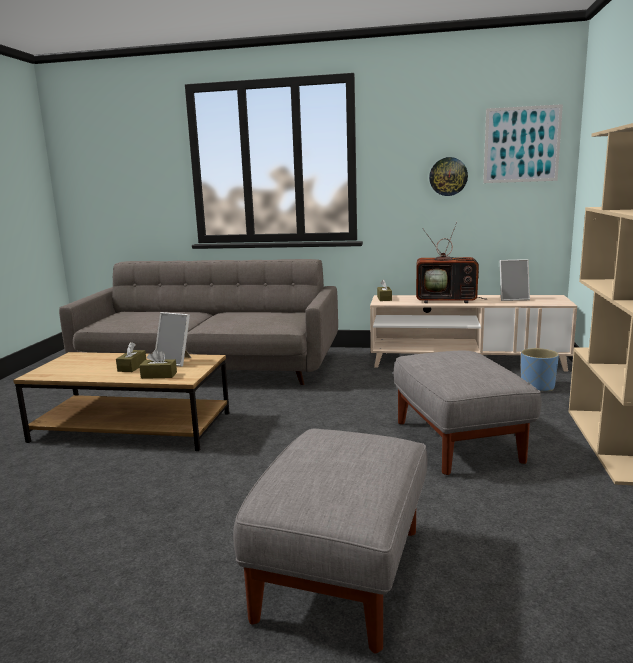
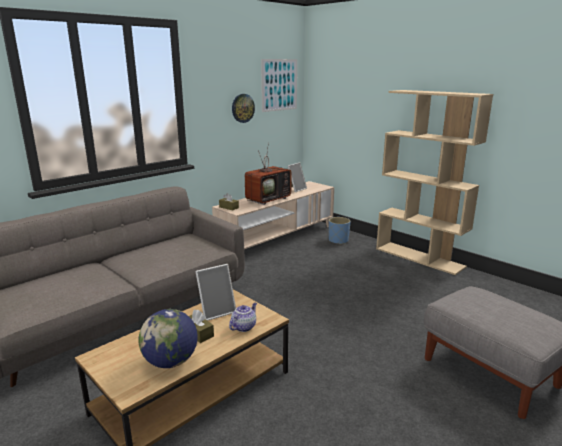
camera: 55 degrees left, 5 degrees up
brown tissue box [139,350,177,379] -> teapot [229,303,257,332]
grey ottoman [394,351,542,475] -> none
none -> globe [139,309,198,368]

